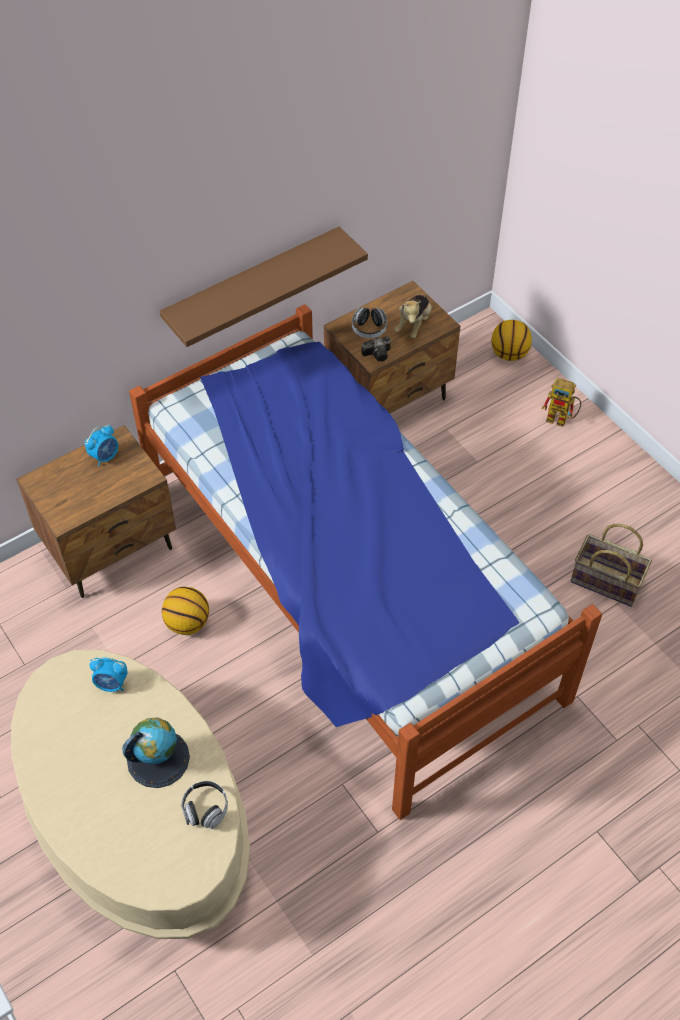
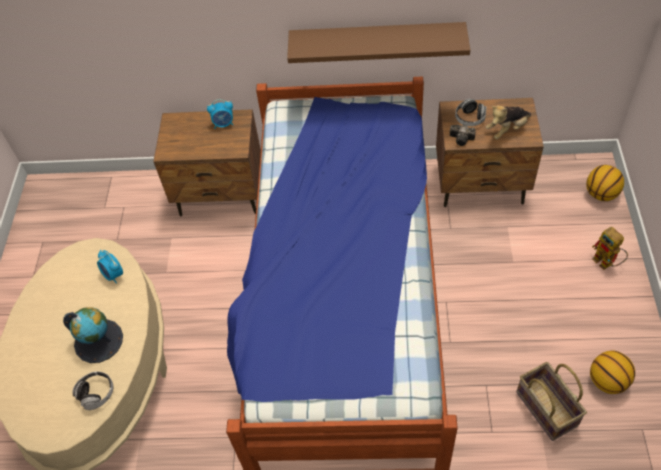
camera: 40 degrees right, 0 degrees up
basketball [162,587,209,635] -> basketball moved to [590,350,635,394]

